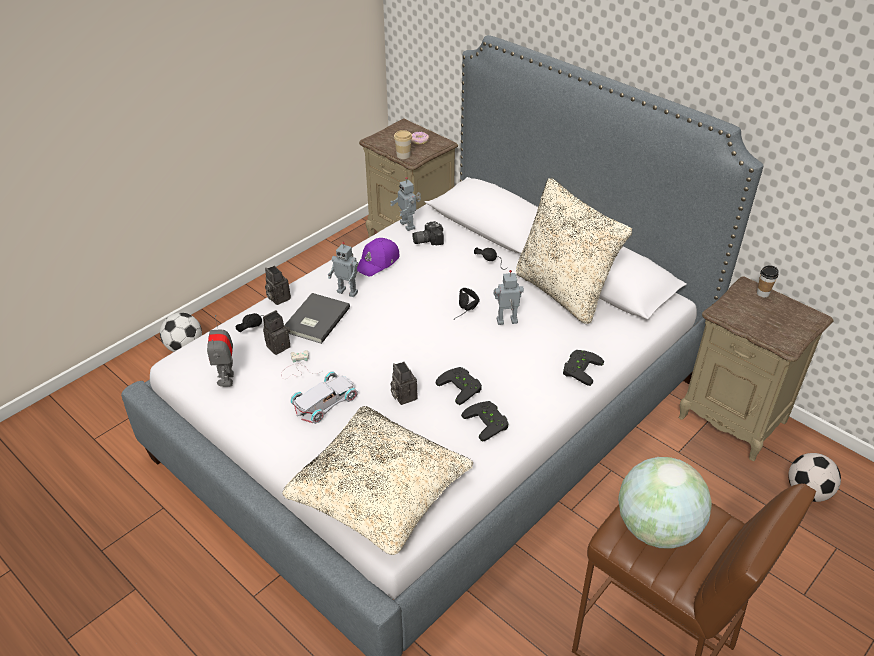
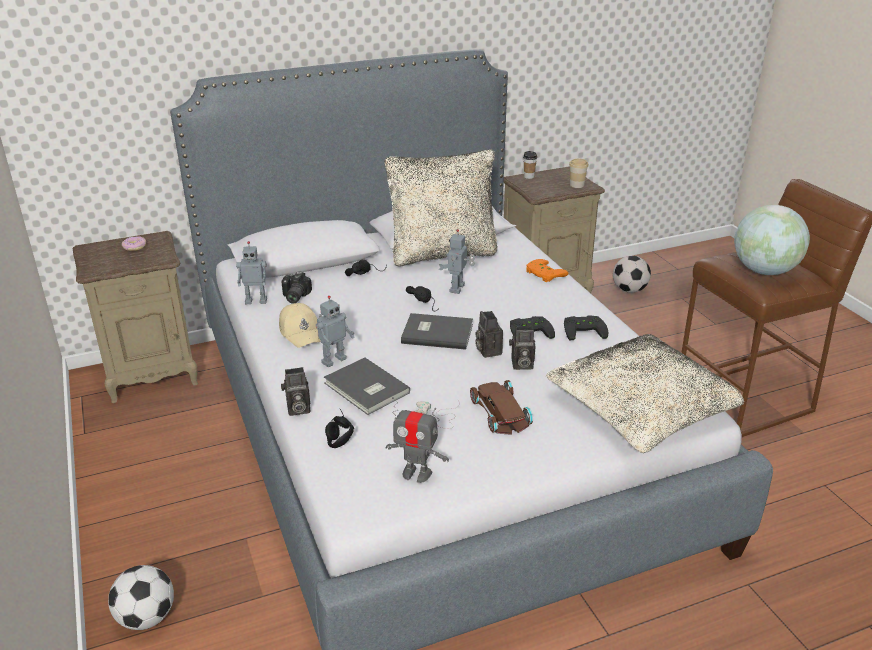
camera: 65 degrees left, 10 degrees down
camera [263,310,290,355] -> camera moved to [475,311,503,358]
white toy car [290,371,358,424] -> brown toy car [470,380,533,435]
purple cap [357,238,399,276] -> beige cap [279,303,320,348]
cup [394,130,412,159] -> cup moved to [569,159,589,188]
black game controller [563,350,604,386] -> orange game controller [526,259,569,282]
none -> grey book [401,313,473,350]

